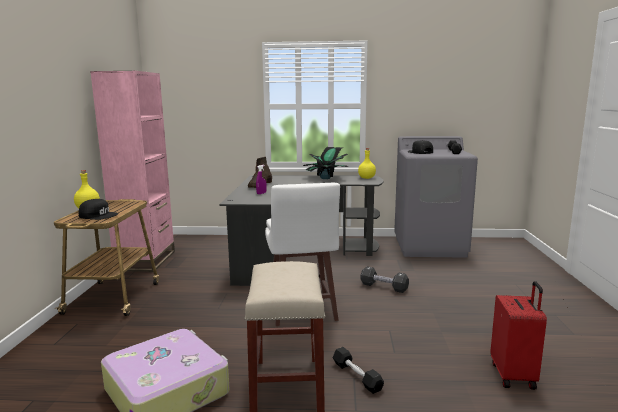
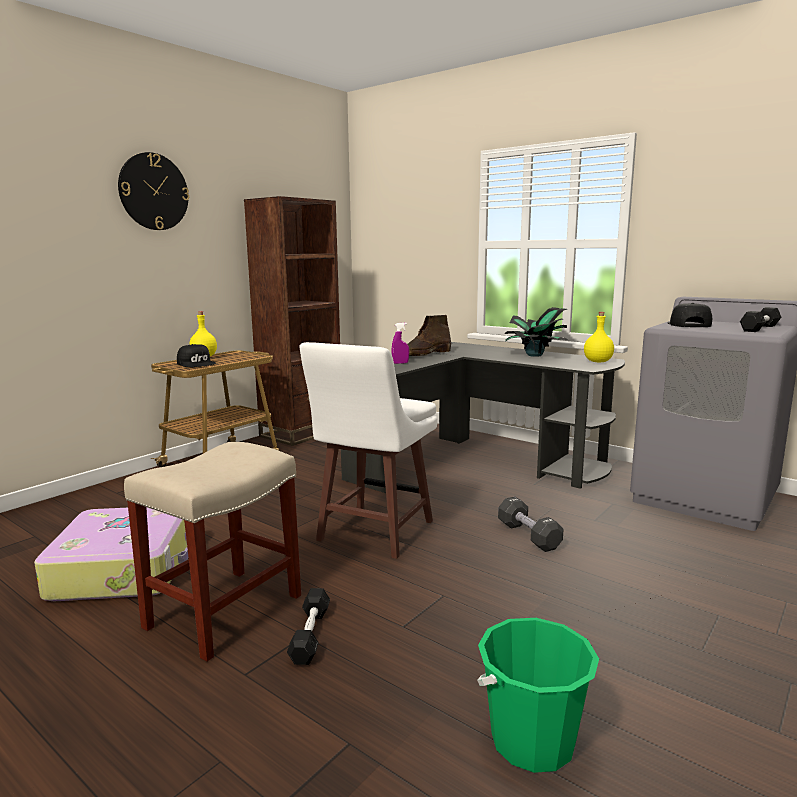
camera: 35 degrees right, 0 degrees up
pink bookcase [90,71,175,272] -> brown bookcase [244,196,340,446]
red suitcase [490,281,547,390] -> green bucket [477,618,599,773]
none -> wall clock [118,152,189,230]

